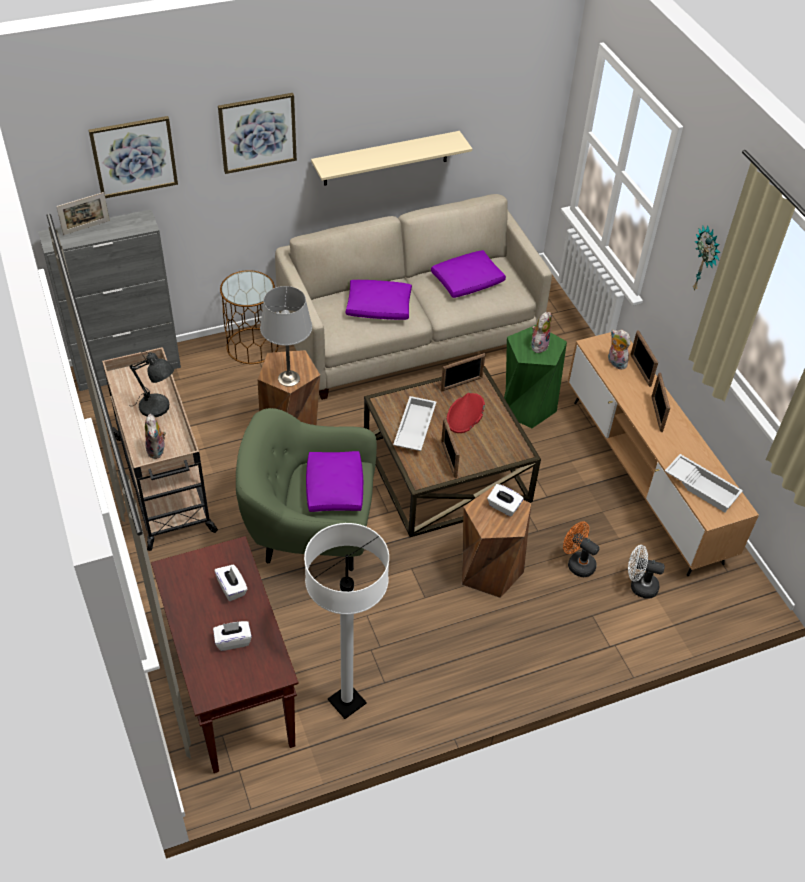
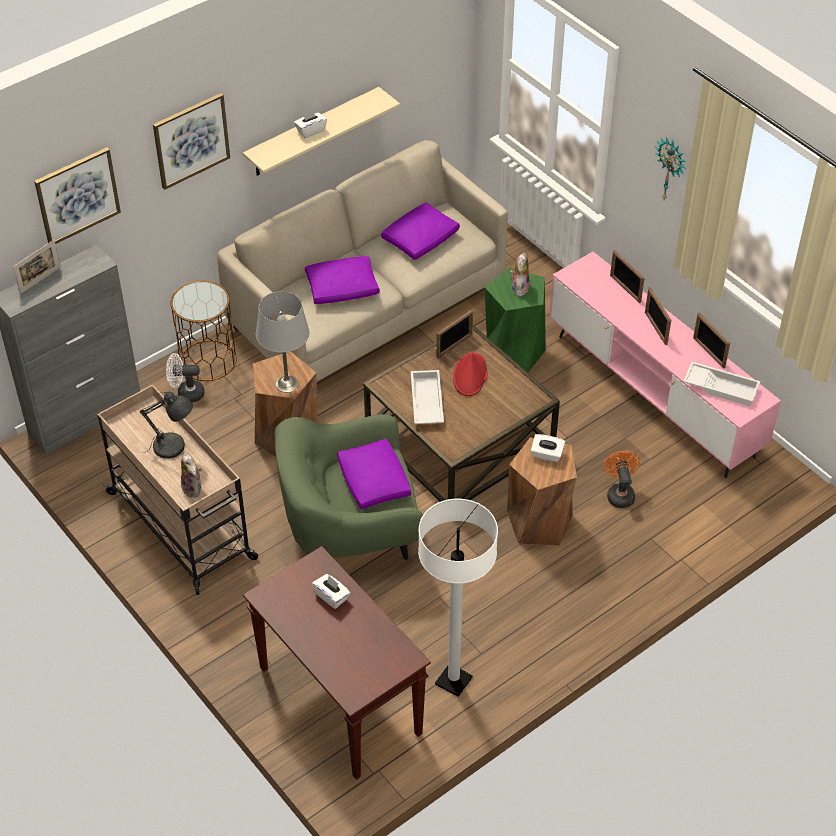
camera: 15 degrees left, 0 degrees up
white tissue box [213,621,252,651] -> white tissue box moved to [294,110,327,138]
picture frame [441,418,460,478] -> picture frame moved to [693,313,730,368]
orange fan [563,521,599,577] -> orange fan turned 60 degrees clockwise [603,451,640,508]
brown tv stand [568,329,759,576] -> pink tv stand [549,252,781,478]
plush toy [608,330,630,370] -> none
white fan [628,545,665,598] -> white fan moved to [166,353,204,403]

